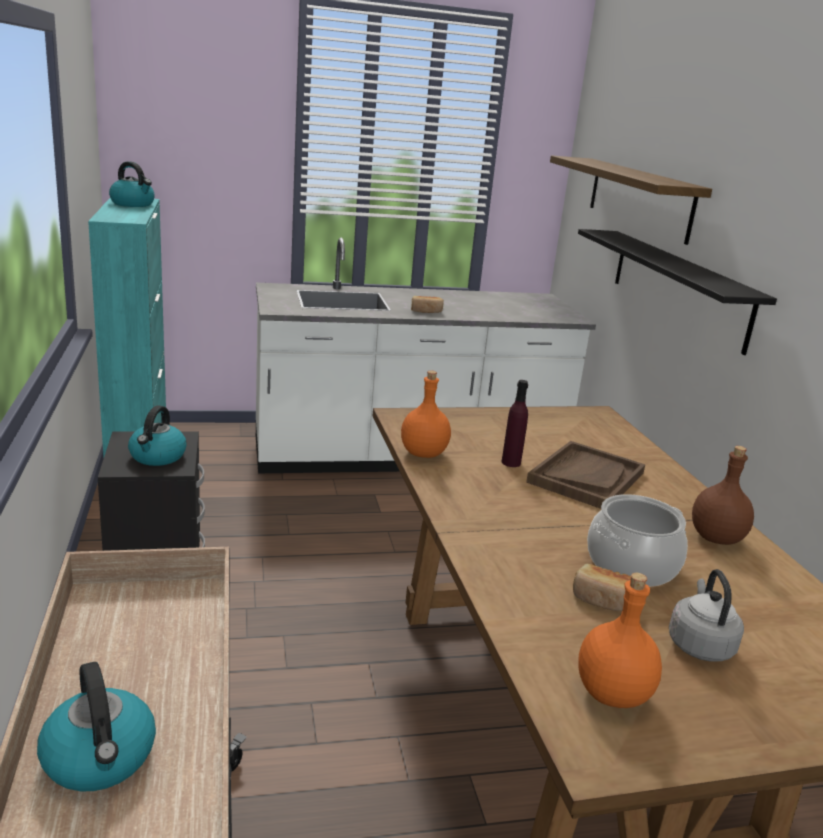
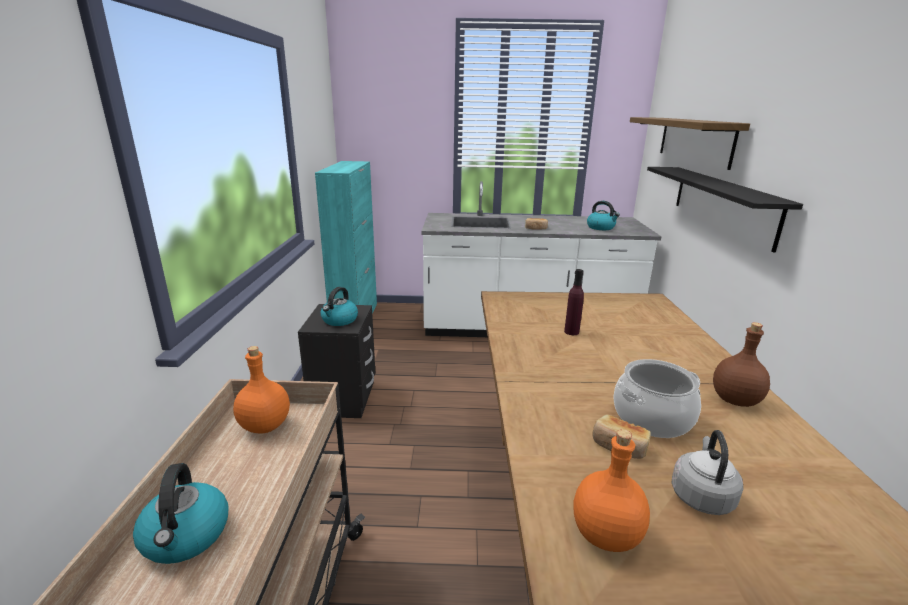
camera: 15 degrees right, 0 degrees up
kettle [109,161,155,207] -> kettle moved to [587,201,620,230]
orange bottle [401,371,451,458] -> orange bottle moved to [233,346,290,434]
brown tray [526,441,645,509] -> none

